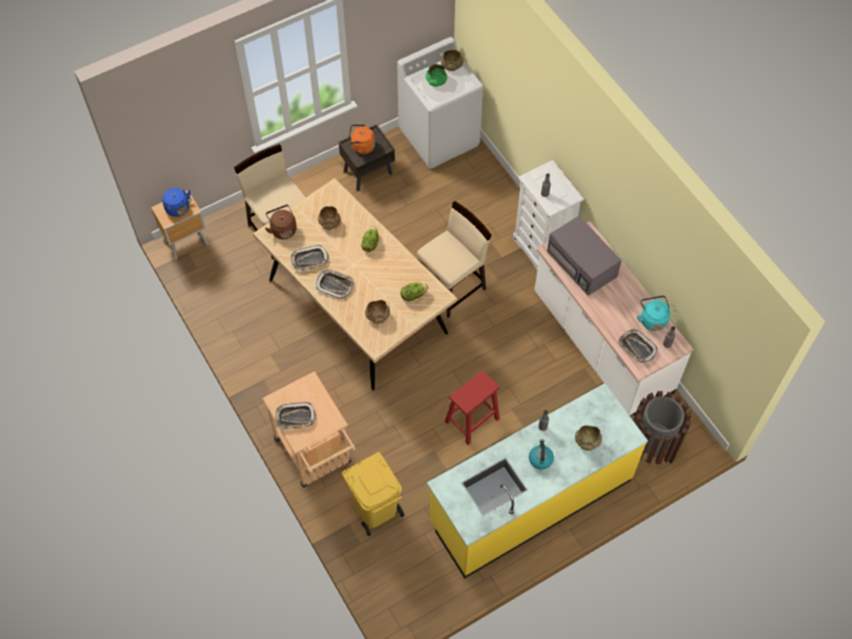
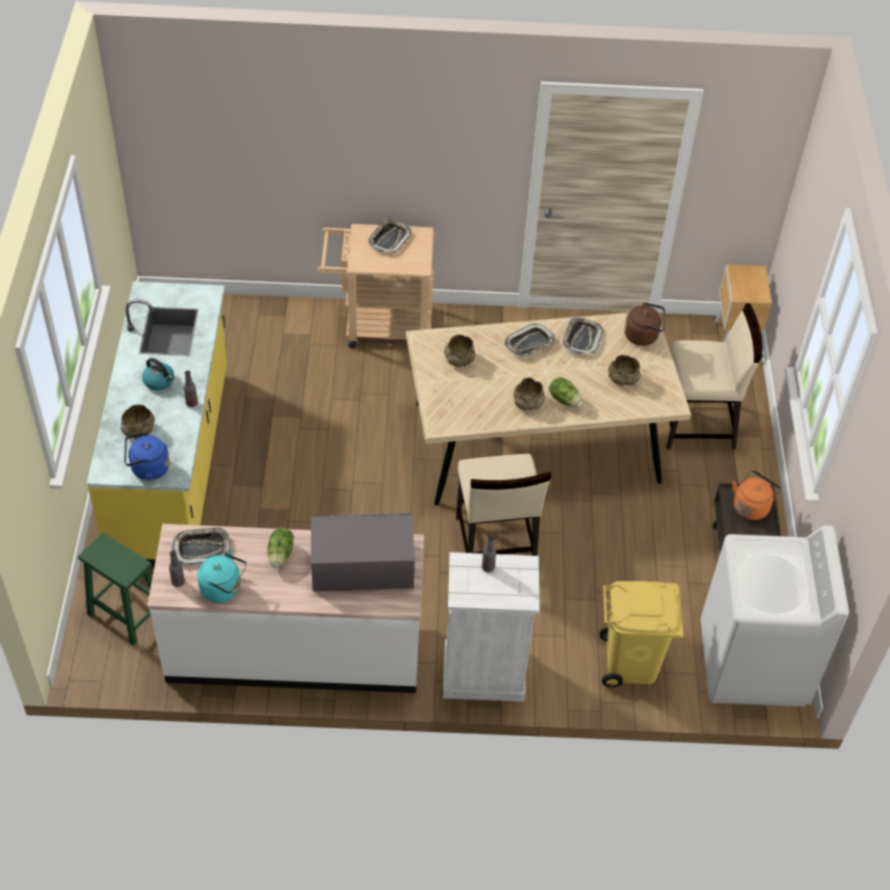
camera: 120 degrees right, 10 degrees down
blue kettle [162,188,191,217] -> blue kettle moved to [124,432,170,480]
yellow trash can [341,452,404,536] -> yellow trash can moved to [600,581,684,687]
lettuce [400,282,428,301] -> lettuce moved to [267,528,294,568]
green bowl [426,64,447,87] -> none
beige bowl [441,50,463,71] -> beige bowl moved to [514,377,545,410]
red stool [445,370,500,445] -> none
brown trash can [633,391,691,464] -> green stool [78,533,152,646]

